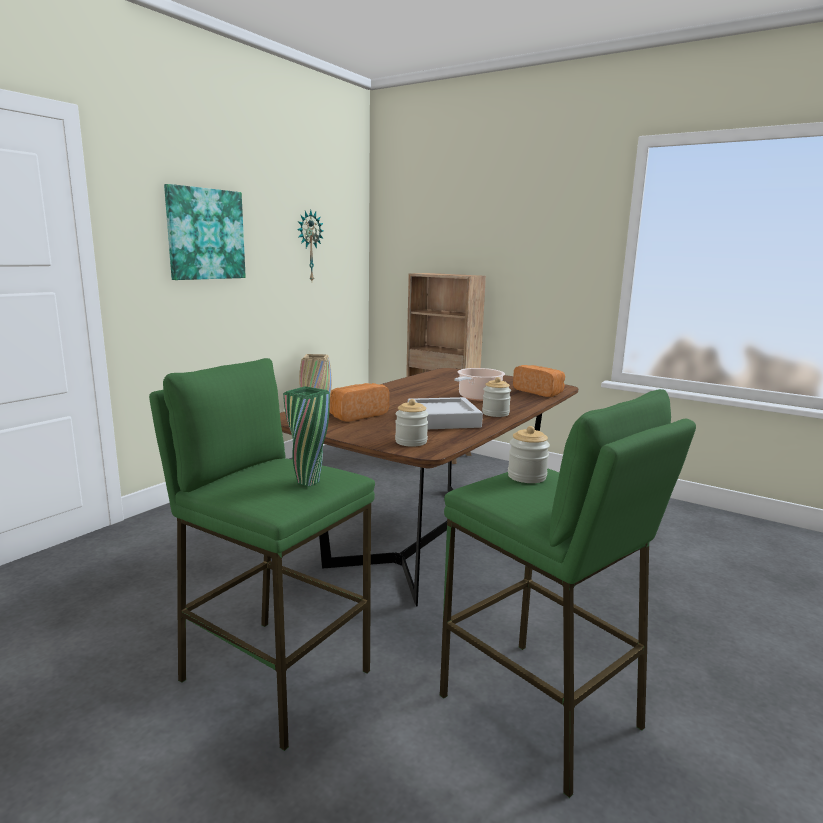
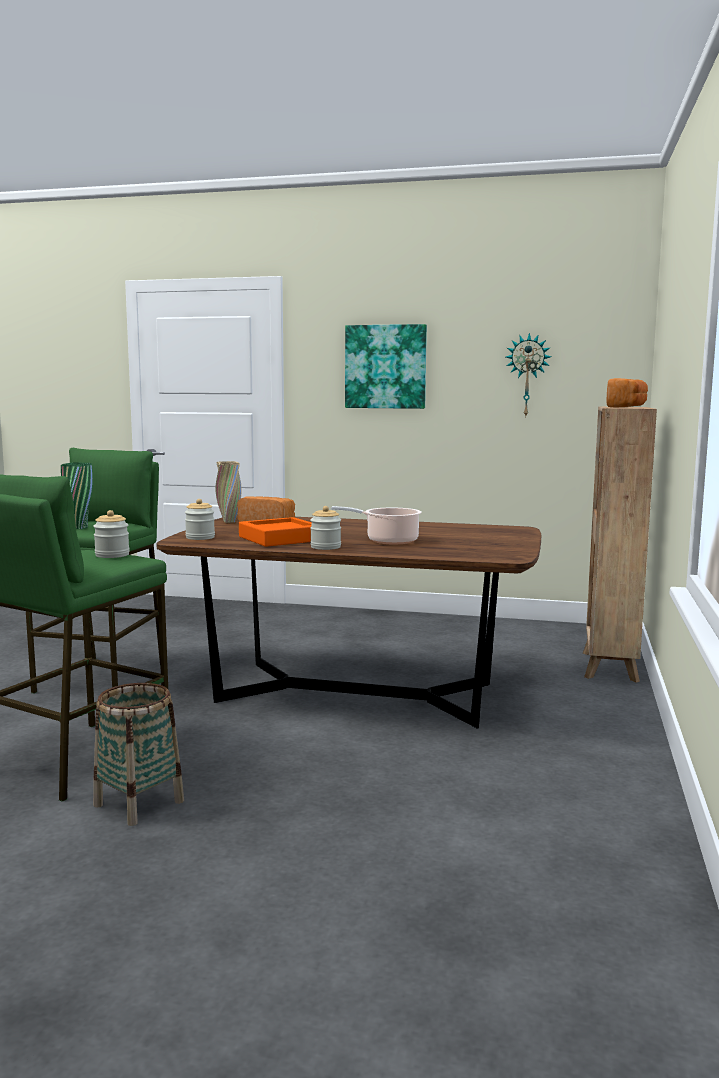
camera: 70 degrees right, 5 degrees down
grey tray [408,397,483,429] -> orange tray [239,517,312,547]
bread [513,365,565,397] -> bread moved to [607,378,648,407]
none -> basket [93,683,184,826]

